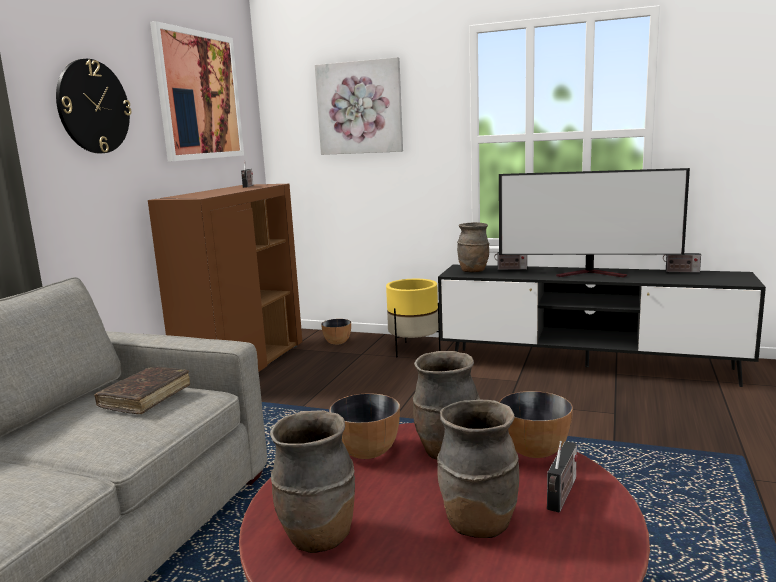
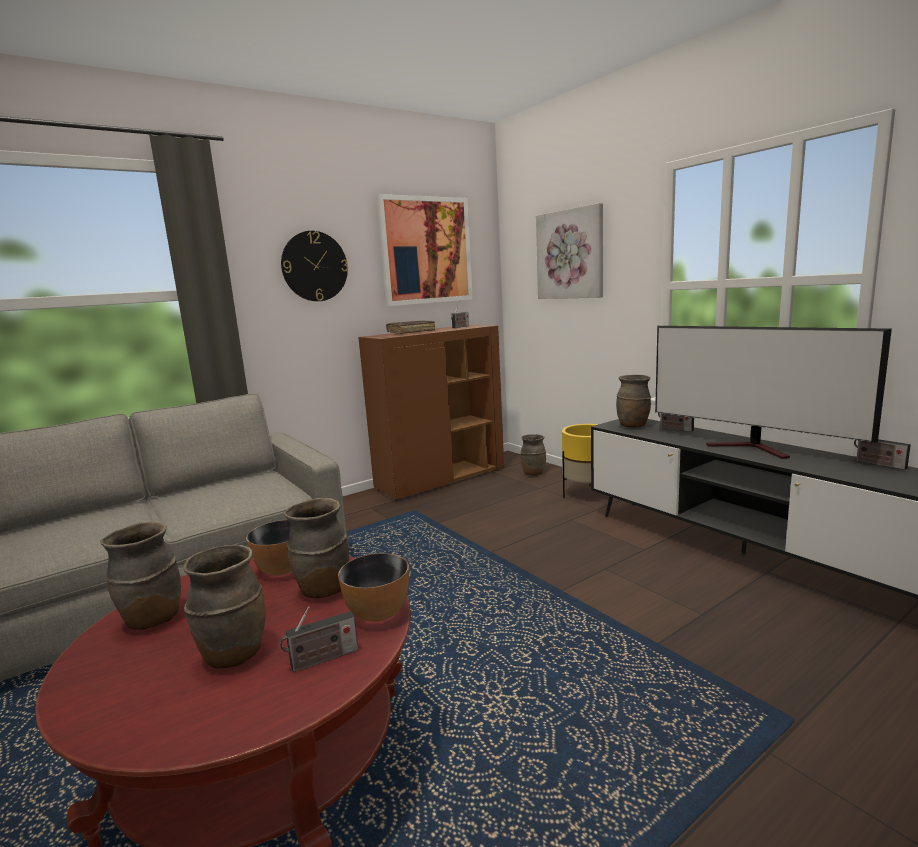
camera: 35 degrees right, 0 degrees up
brown book [94,367,190,414] -> brown book moved to [386,321,435,334]
bowl [321,319,351,345] -> brown vase [520,434,546,475]

